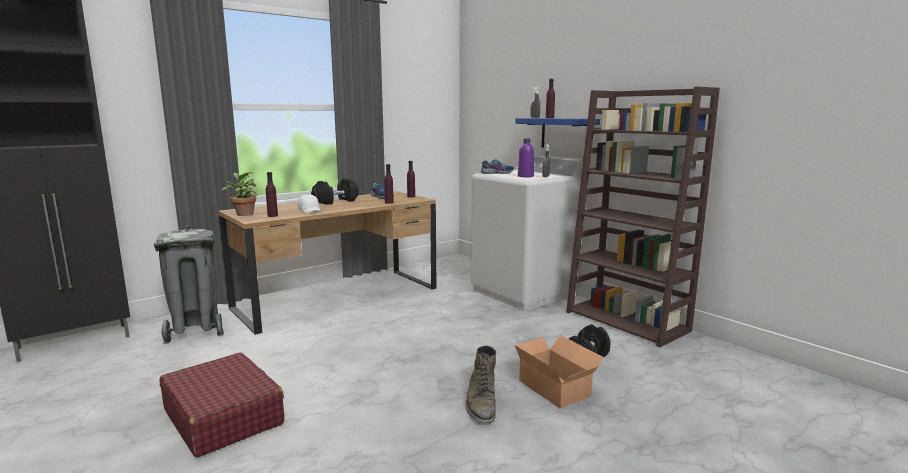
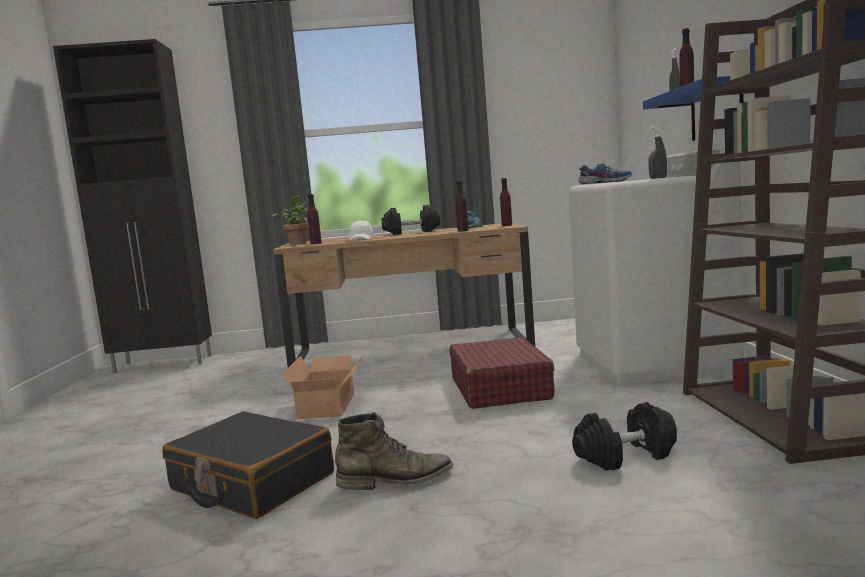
camera: 35 degrees right, 5 degrees down
grey trash can [154,225,224,344] -> none
red suitcase [160,353,284,458] -> red suitcase moved to [450,337,554,409]
green boot [466,345,496,423] -> green boot turned 135 degrees counterclockwise [335,412,453,490]
cardboard box [515,335,604,408] -> cardboard box moved to [282,355,364,419]
purple bottle [518,138,534,177] -> none
none -> black suitcase [162,411,334,519]

